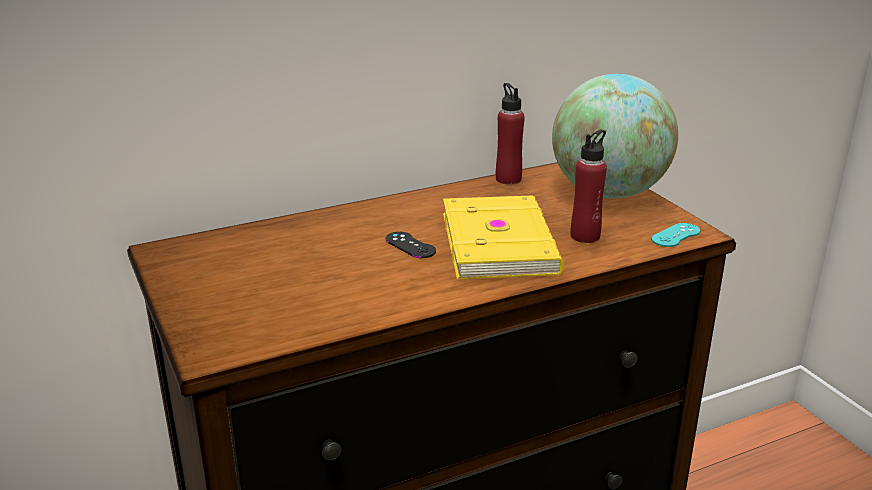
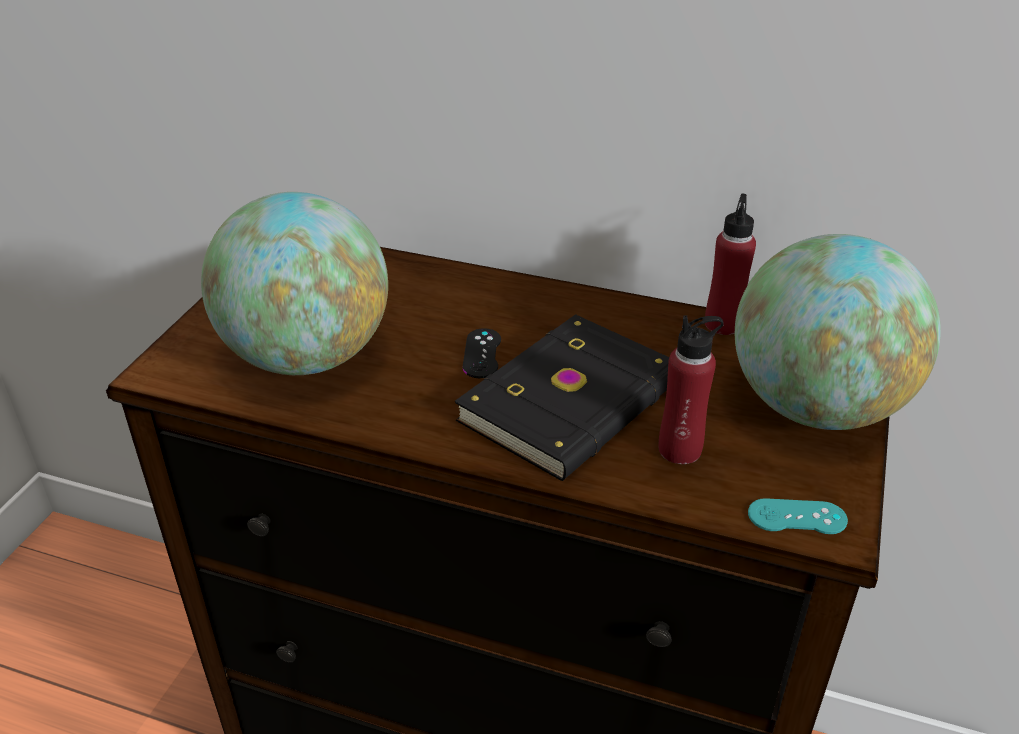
camera: 45 degrees right, 10 degrees up
yellow book [443,195,564,279] -> black book [455,314,669,481]
none -> globe [201,192,388,375]

